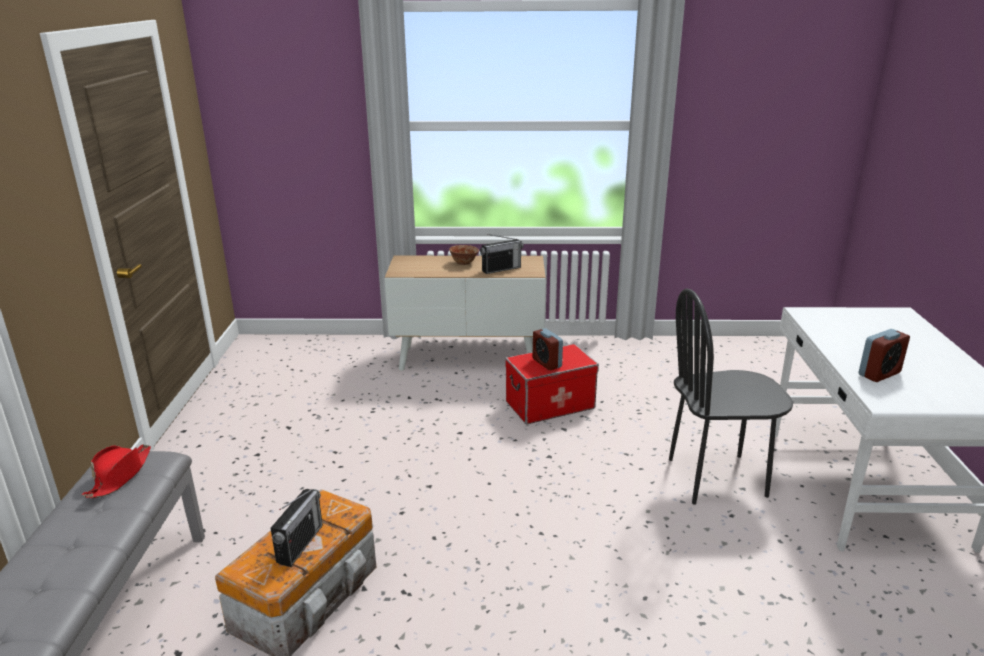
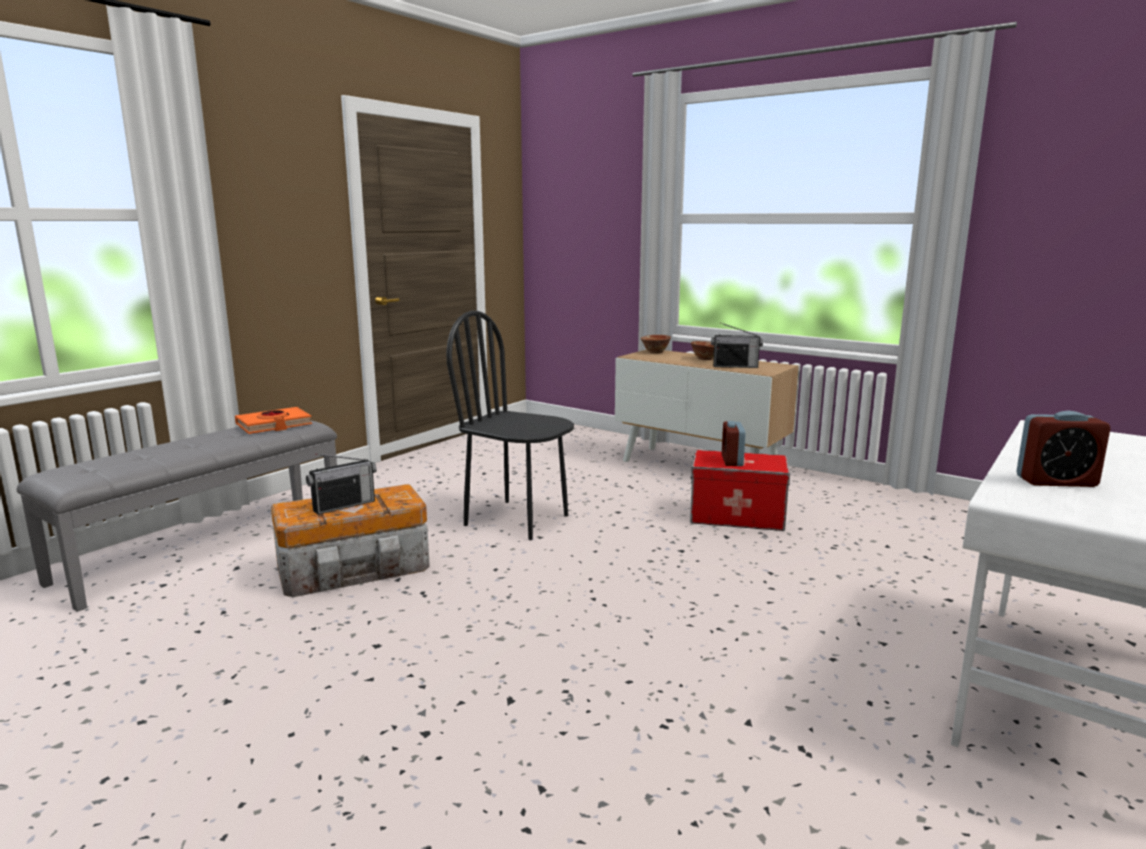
camera: 35 degrees right, 10 degrees down
red hat [82,444,151,498] -> orange book [235,407,312,434]
black chair [669,288,793,505] -> black chair moved to [446,311,574,540]
none -> bowl [641,335,671,353]

